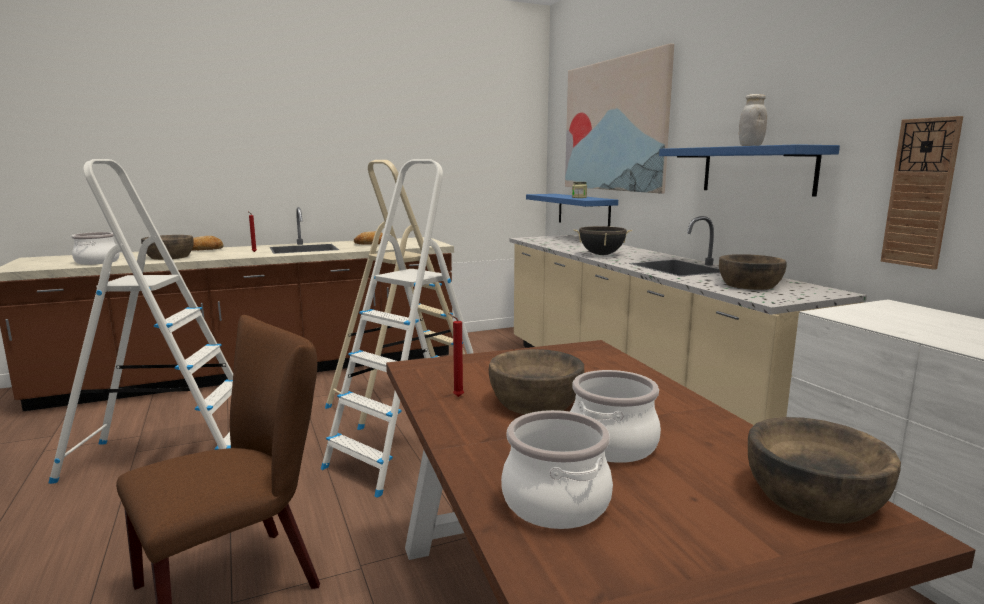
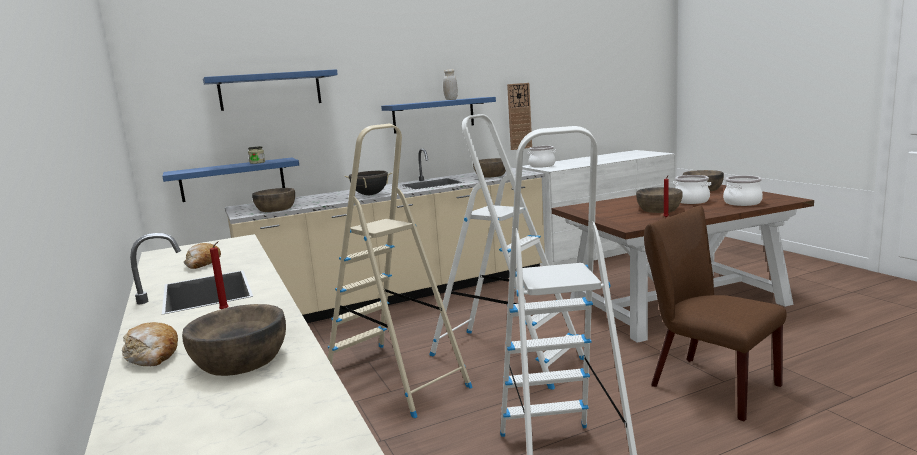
camera: 90 degrees left, 0 degrees up
cooking pot [71,232,120,265] -> cooking pot moved to [528,146,556,168]
picture [565,44,674,194] -> blue shelf [203,69,338,111]
none -> brown bowl [252,188,295,212]

